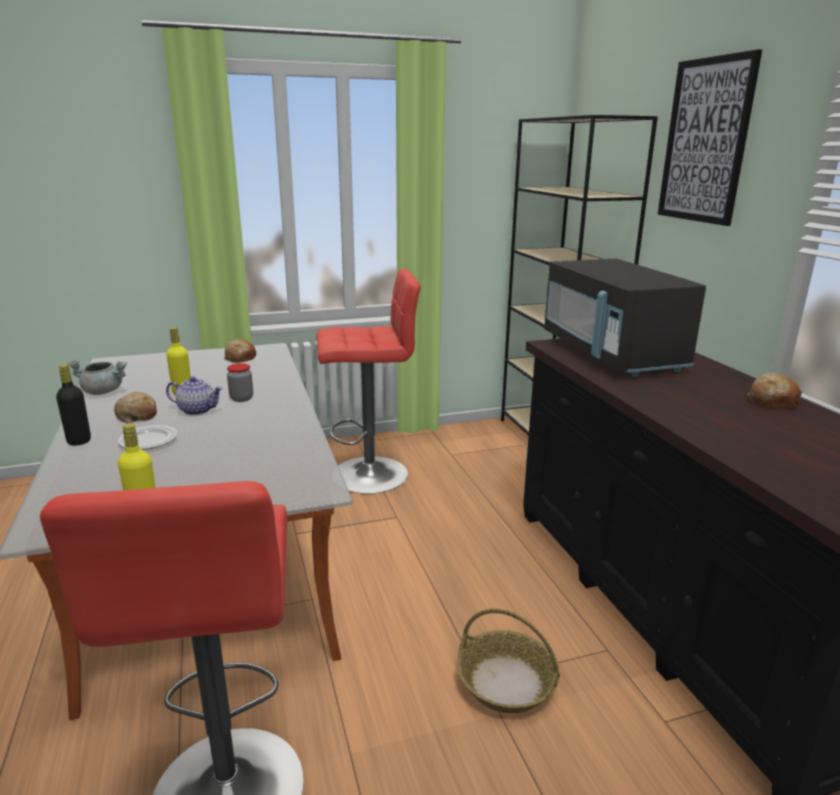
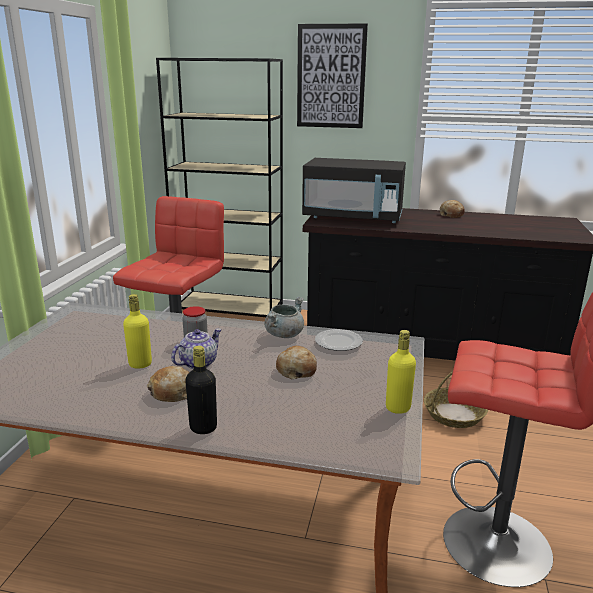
camera: 60 degrees left, 0 degrees up
grey cooking pot [68,360,127,395] -> grey cooking pot moved to [264,297,304,338]
plate [118,425,178,450] -> plate moved to [315,329,363,351]
bread [224,339,256,363] -> bread moved to [276,346,317,379]

